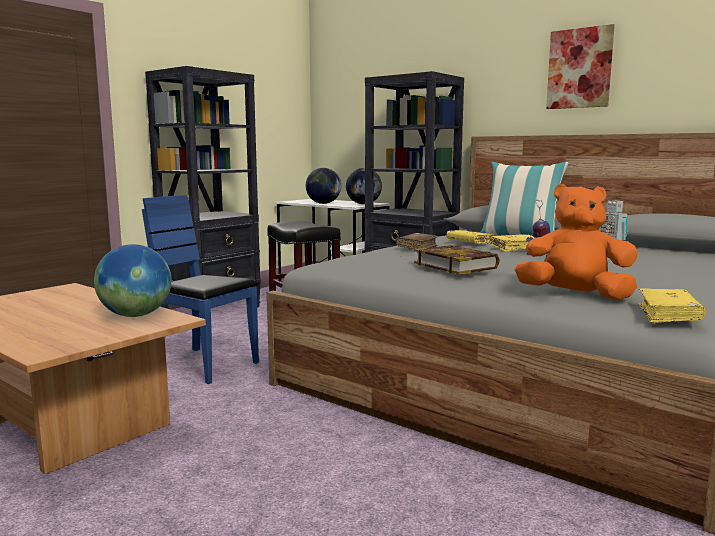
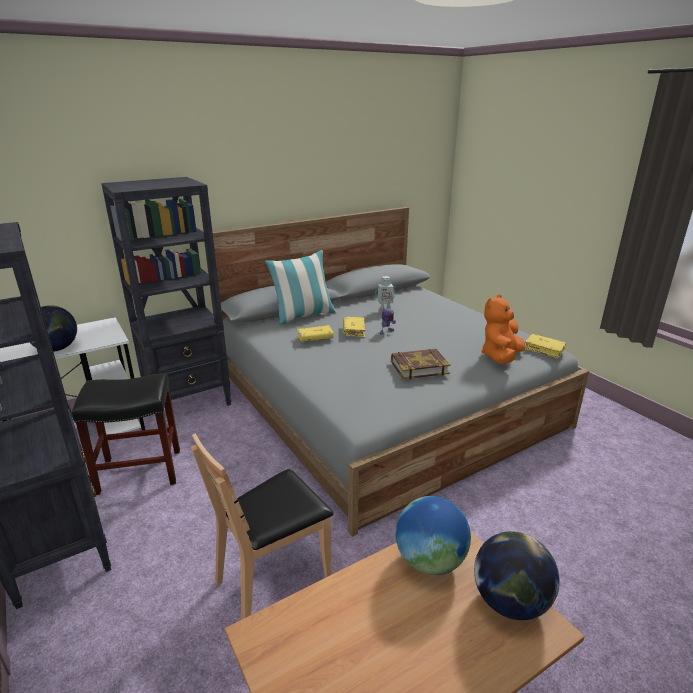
camera: 70 degrees left, 15 degrees up
blue chair [142,195,259,384] -> brown chair [191,433,333,620]
globe [346,168,382,204] -> globe moved to [474,531,560,620]
brown book [396,233,438,249] -> none
picture [546,24,615,109] -> none

